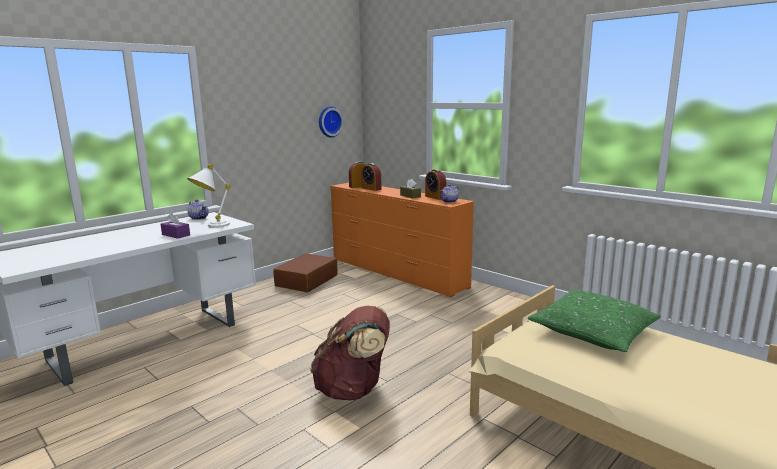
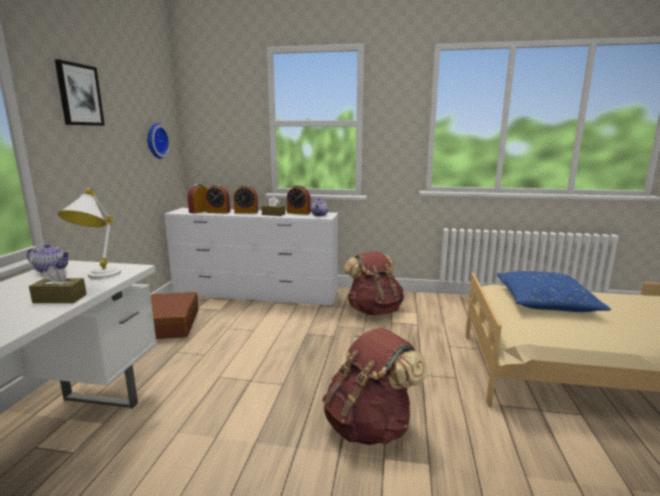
camera: 35 degrees left, 0 degrees up
purple tissue box [160,213,190,239] -> brown tissue box [29,266,87,303]
orange dresser [330,183,474,297] -> white dresser [164,208,338,306]
green pillow [528,290,661,352] -> blue pillow [497,271,611,312]
none -> picture [55,59,105,126]
none -> alarm clock [234,185,258,214]
none -> brown backpack [344,251,404,315]

